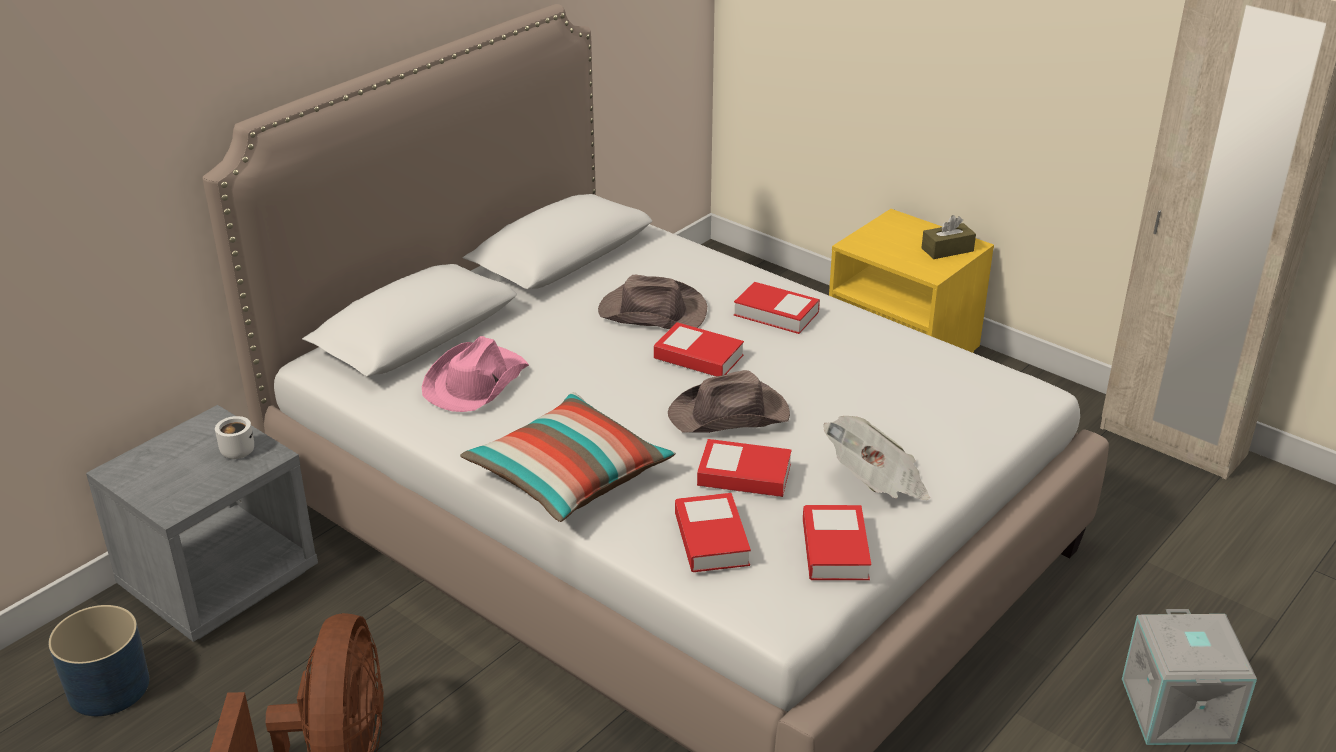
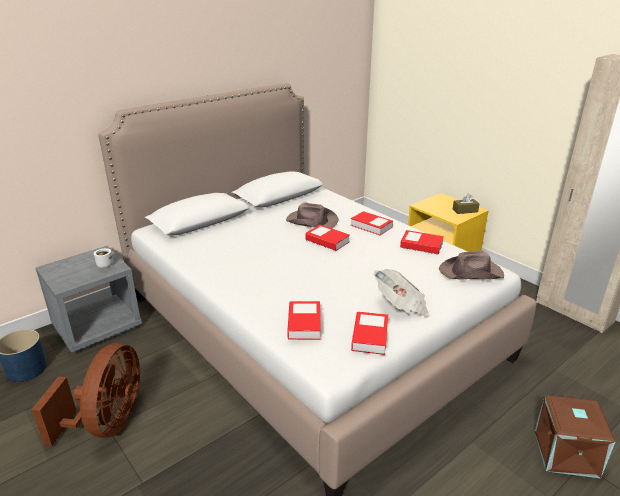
camera: 10 degrees right, 5 degrees down
pink hat [422,336,529,412] -> none
pillow [460,392,676,522] -> none
brown hat [668,370,790,433] -> brown hat moved to [439,250,504,280]
book [697,439,792,497] -> book moved to [400,230,444,255]
grey storage box [1122,609,1257,745] -> brown storage box [535,394,616,478]

